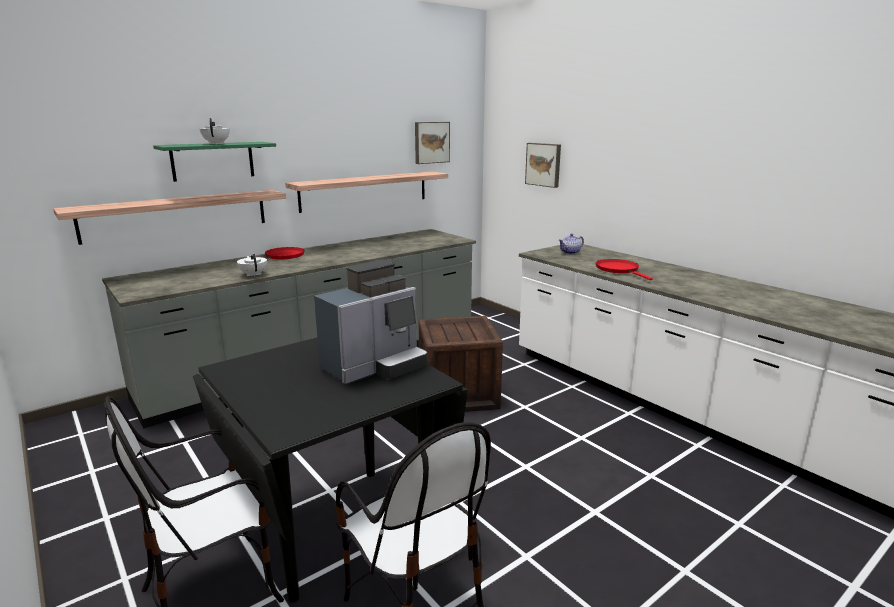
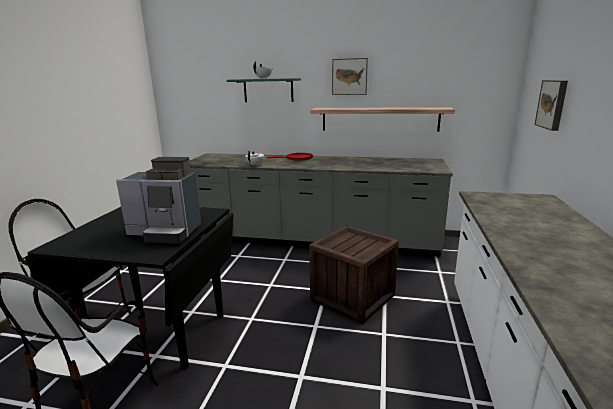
camera: 50 degrees right, 0 degrees up
shelf [53,190,286,245] -> none
picture [415,122,450,164] -> picture moved to [332,58,368,95]
teapot [559,234,584,254] -> none
red frying pan [596,259,653,280] -> none

